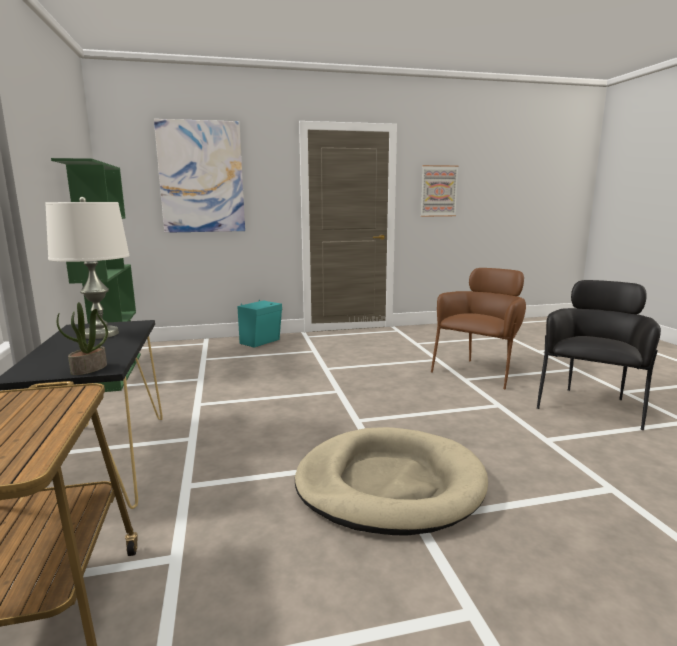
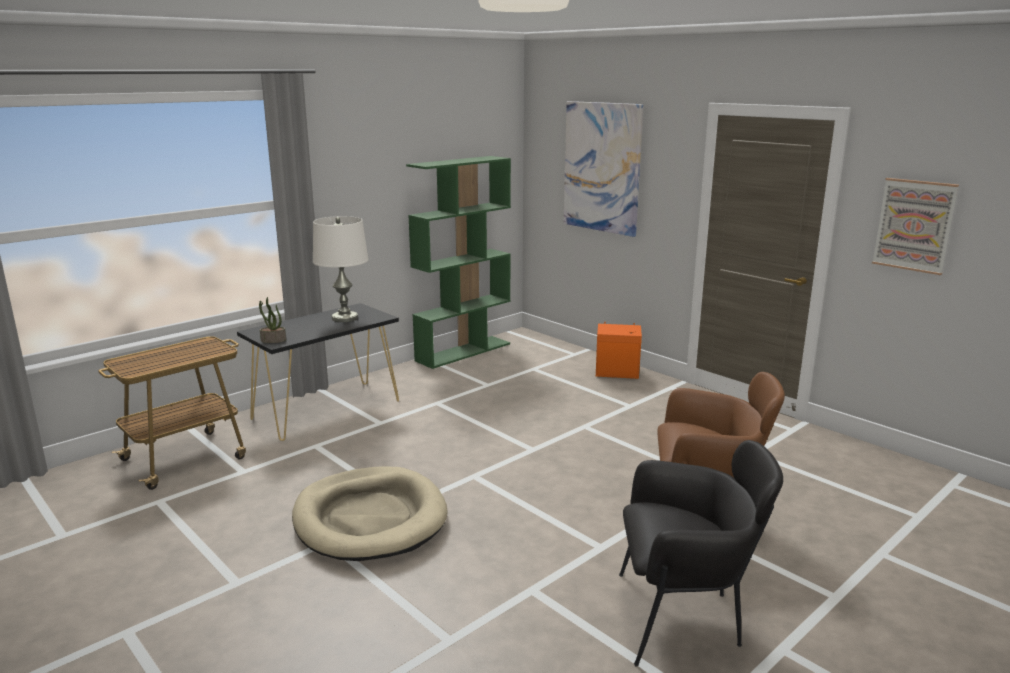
camera: 60 degrees right, 5 degrees up
turquoise speaker [237,300,282,348] -> orange speaker [596,322,642,379]

